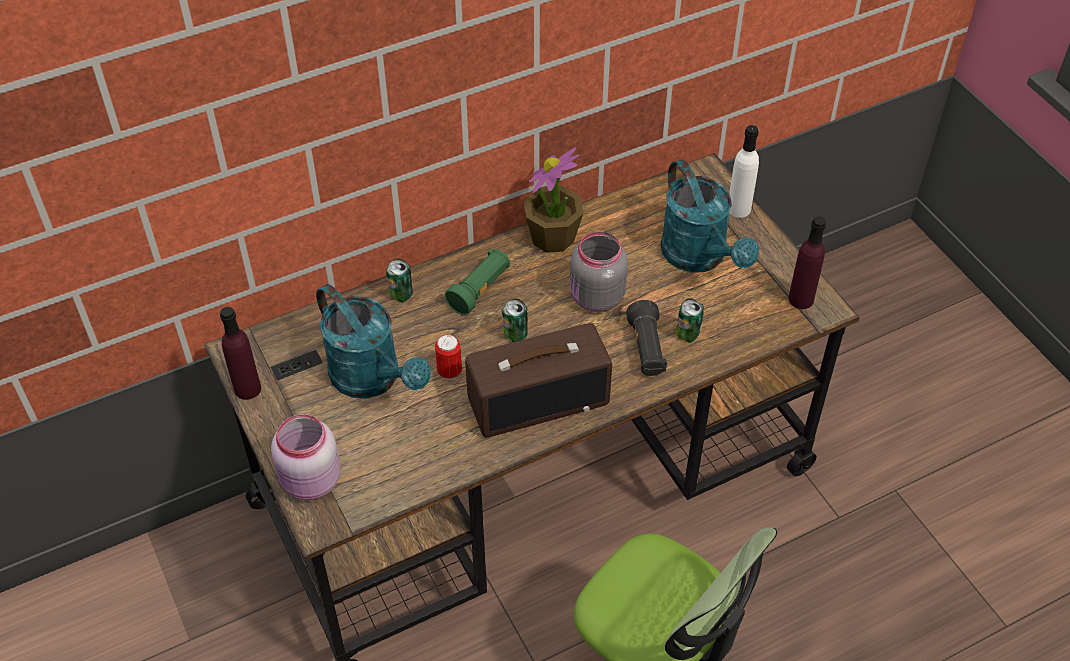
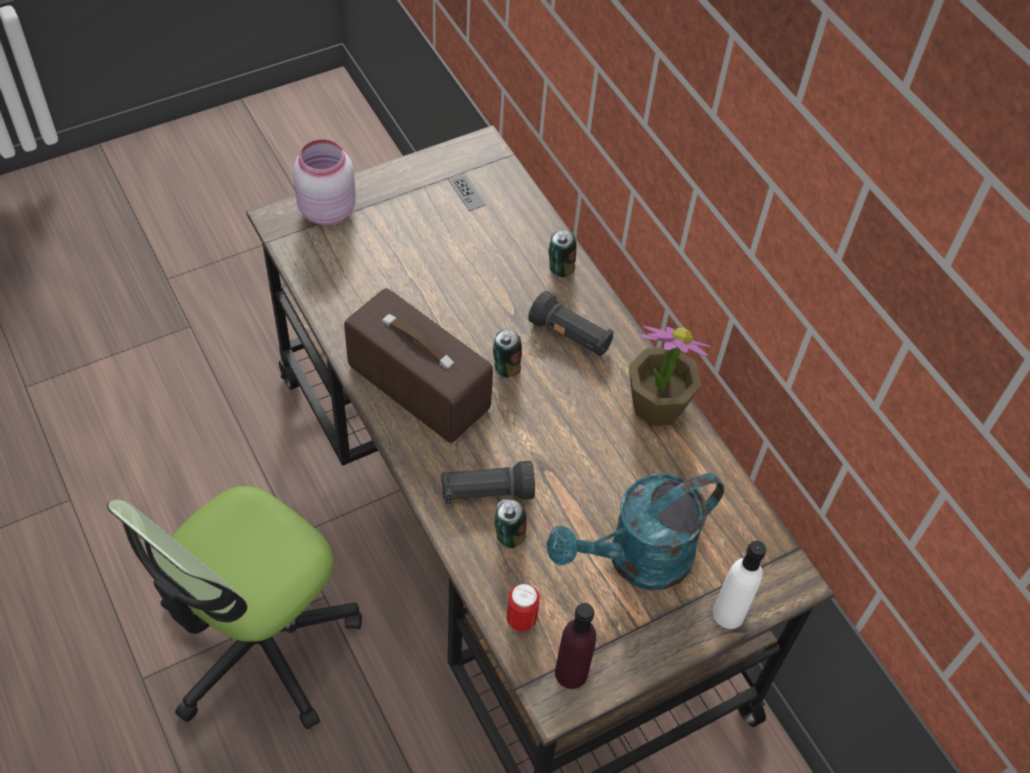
camera: 85 degrees right, 5 degrees up
purple bottle [220,307,261,400] -> none
turquoise watering can [316,284,431,398] -> none
can [435,334,462,380] -> can moved to [506,584,540,631]
green flashlight [445,249,510,315] -> black flashlight [528,291,614,356]
radio [465,323,612,437] -> radio turned 150 degrees clockwise [344,288,493,443]
grey jar [570,232,628,312] -> none

